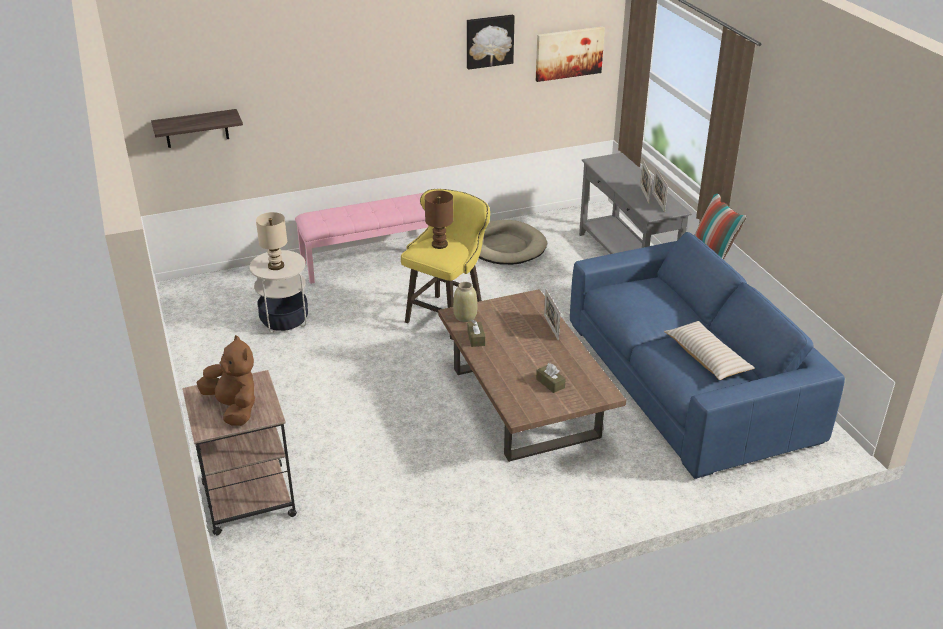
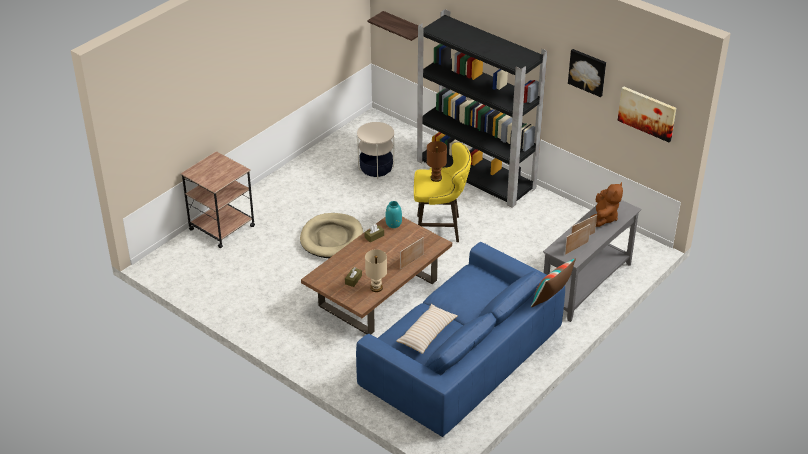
camera: 60 degrees right, 5 degrees up
brown plush toy [197,335,255,426] -> brown plush toy moved to [591,182,623,227]
beige table lamp [256,212,287,270] -> beige table lamp moved to [365,249,387,292]
pink bench [295,193,429,284] -> black bookcase [417,9,547,208]
beige vase [453,282,477,322] -> turquoise vase [385,201,402,228]
beige dog bed [479,220,547,265] -> beige dog bed moved to [300,213,363,258]

